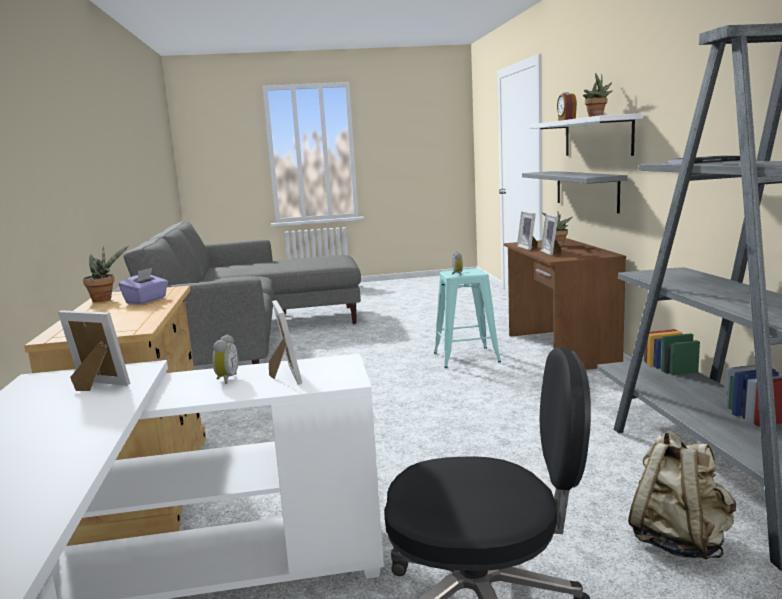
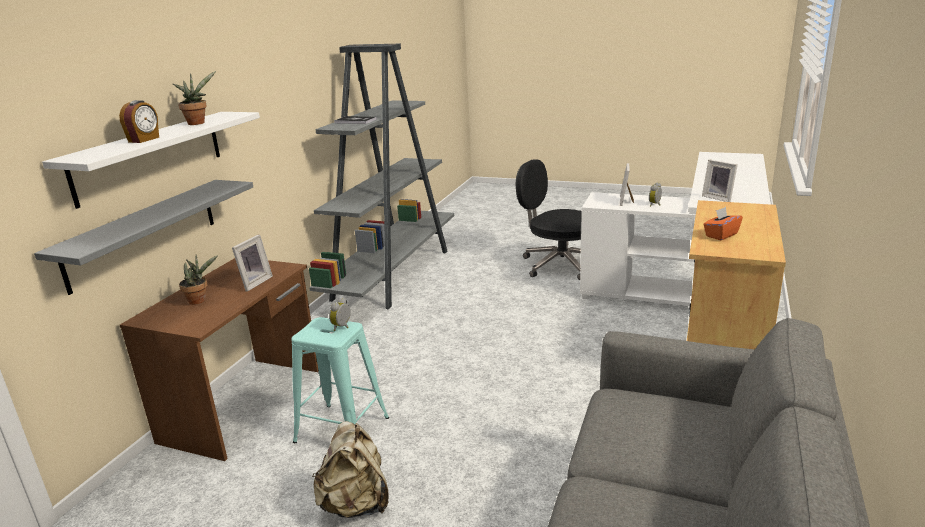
camera: 150 degrees left, 10 degrees up
potted plant [83,245,129,302] -> none
purple tissue box [119,268,168,304] -> orange tissue box [703,207,743,240]
picture frame [517,211,538,250] -> none
beige backpack [628,430,736,560] -> beige backpack moved to [312,421,389,518]

